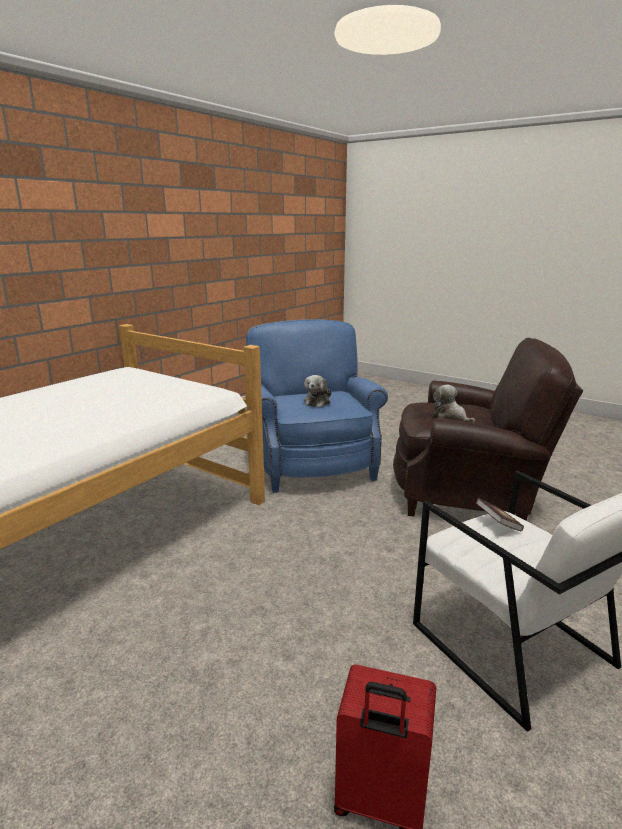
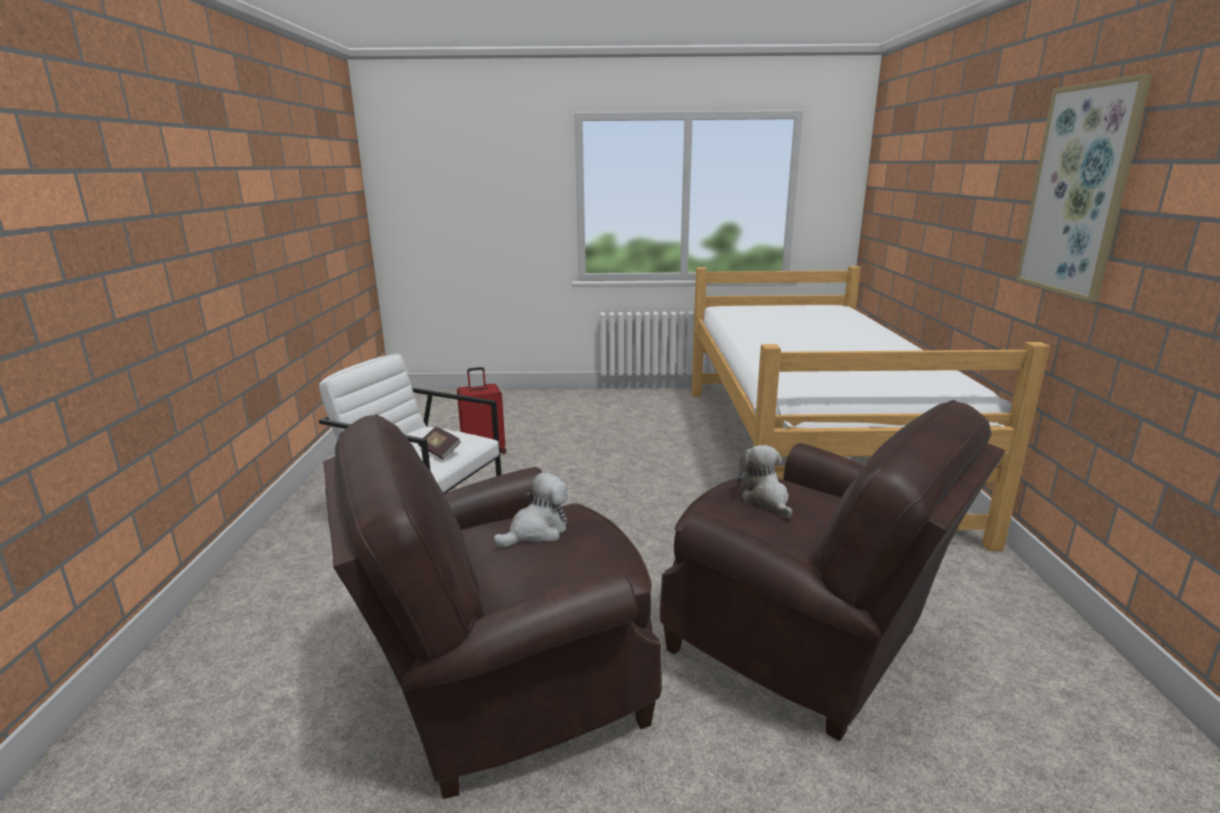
camera: 145 degrees right, 0 degrees up
blue armchair [246,319,388,493] -> brown armchair [660,400,1005,741]
plush toy [432,385,475,423] -> plush toy turned 60 degrees counterclockwise [494,473,568,547]
none -> picture [1016,74,1152,302]

